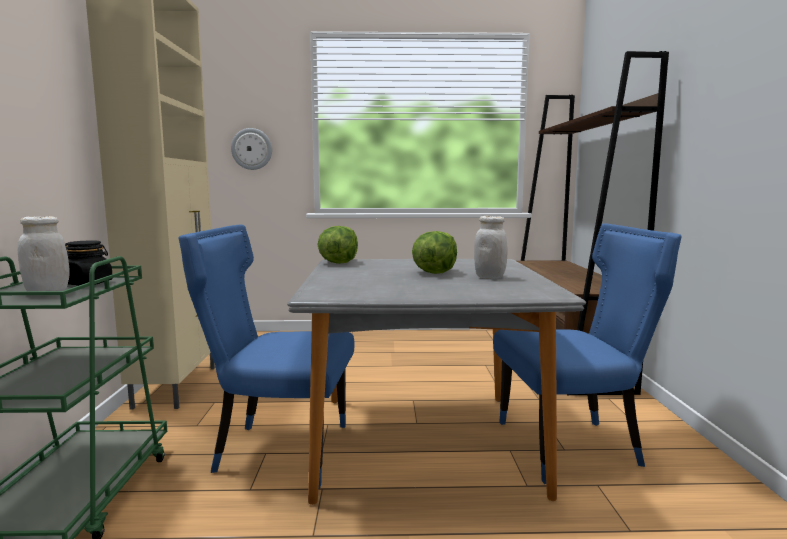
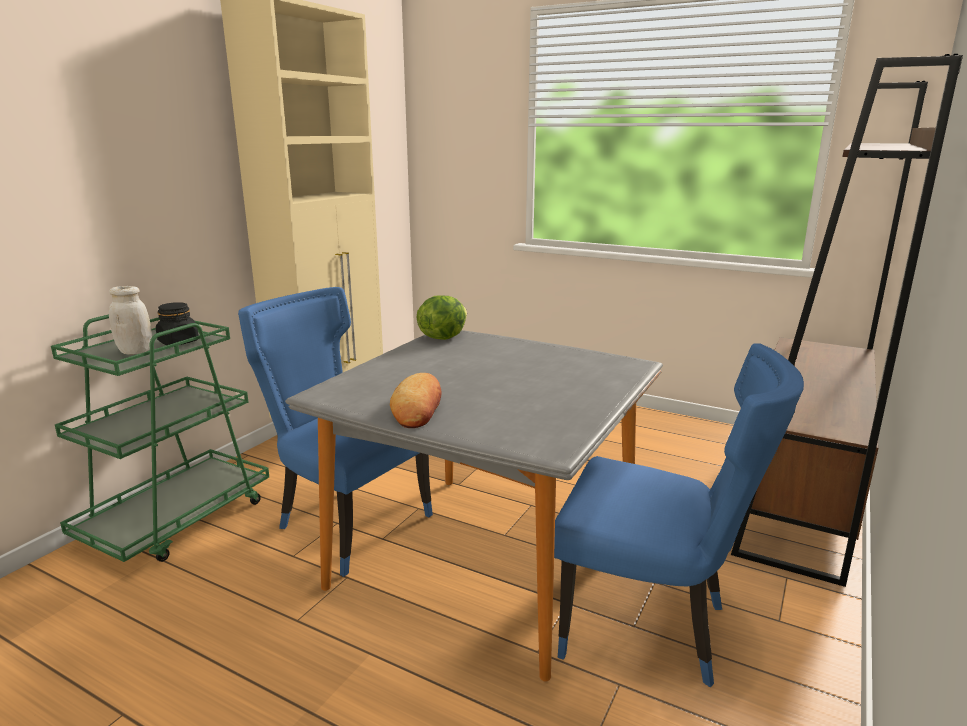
camera: 30 degrees right, 10 degrees up
wall clock [231,128,272,170] -> none
lettuce [412,231,457,274] -> none
white jar [474,216,508,279] -> none
none -> bread [390,373,442,428]

